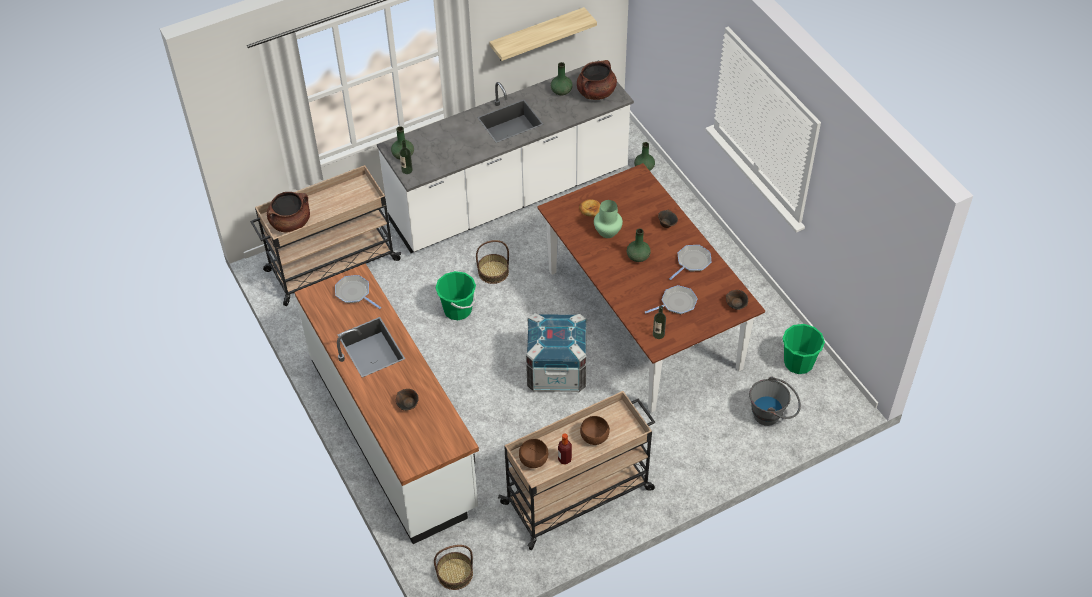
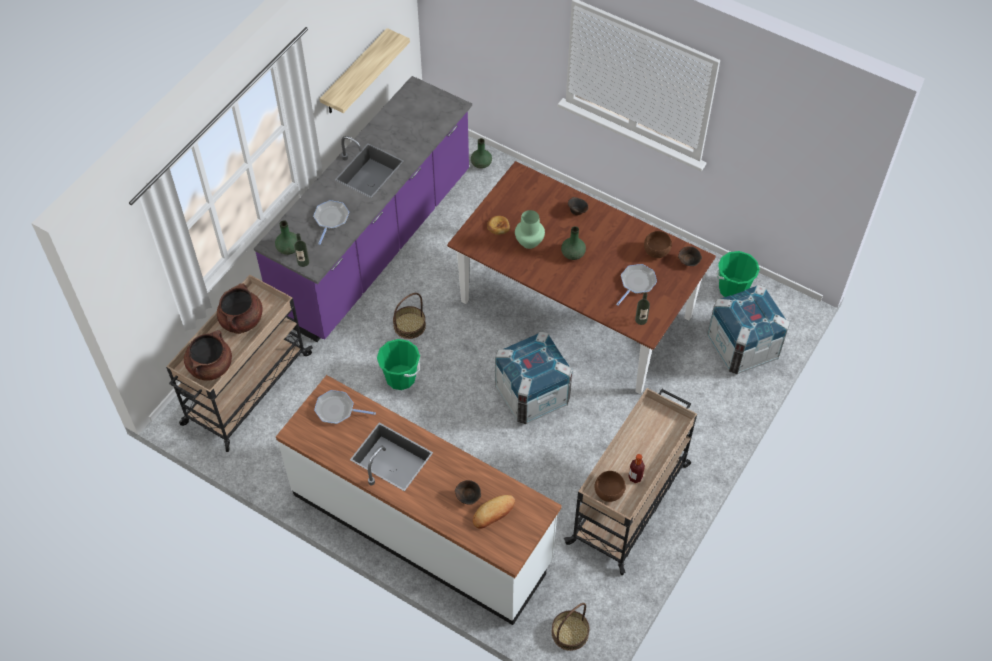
camera: 30 degrees left, 5 degrees up
white counter [377,60,634,253] -> purple counter [254,76,472,342]
green vase [551,62,573,95] -> none
brown cooking pot [577,60,617,100] -> brown cooking pot moved to [217,283,263,334]
brown bowl [580,416,610,445] -> brown bowl moved to [644,231,672,258]
frying pan [669,245,711,280] -> frying pan moved to [313,200,349,245]
grey bucket [749,376,801,426] -> crate [707,284,790,374]
none -> bread [473,495,515,529]

